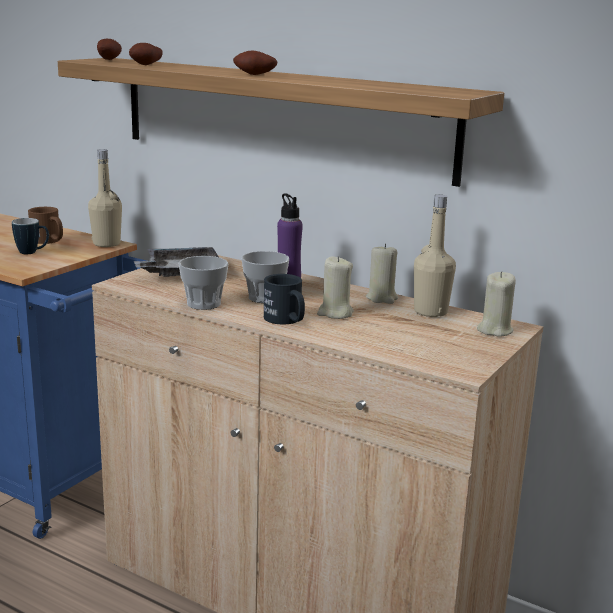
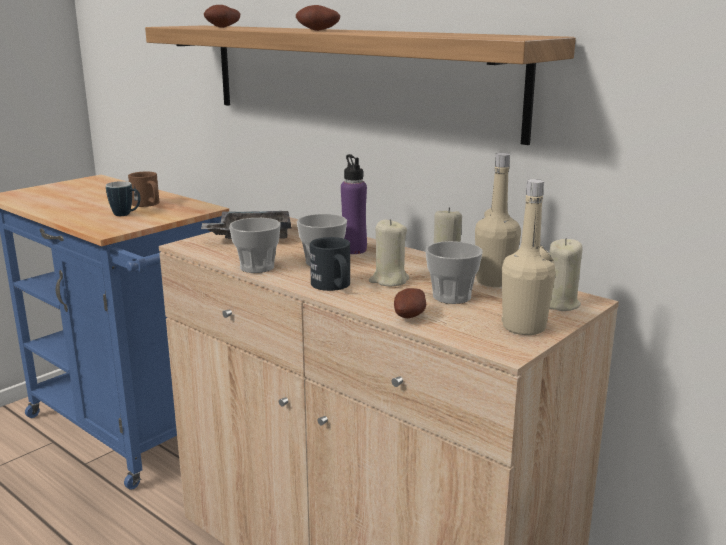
camera: 10 degrees right, 0 degrees up
beige bottle [88,149,122,247] -> beige bottle moved to [502,179,556,335]
potato [97,39,122,60] -> potato moved to [394,288,426,318]
none -> cup [425,241,483,304]

